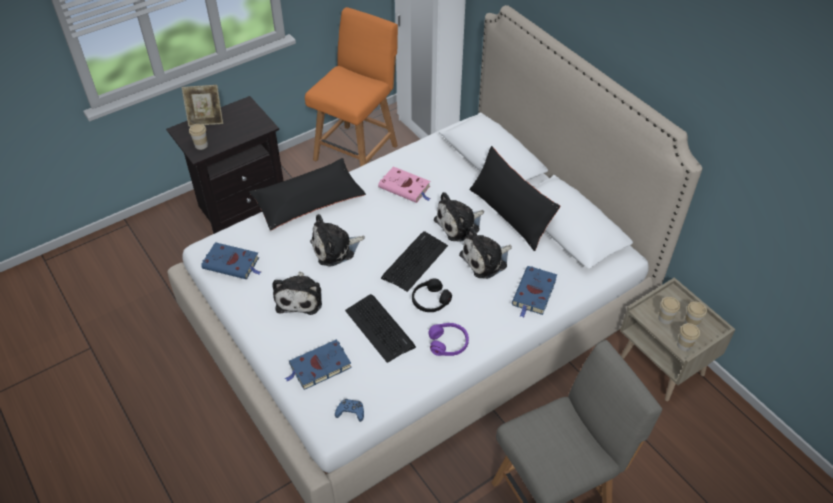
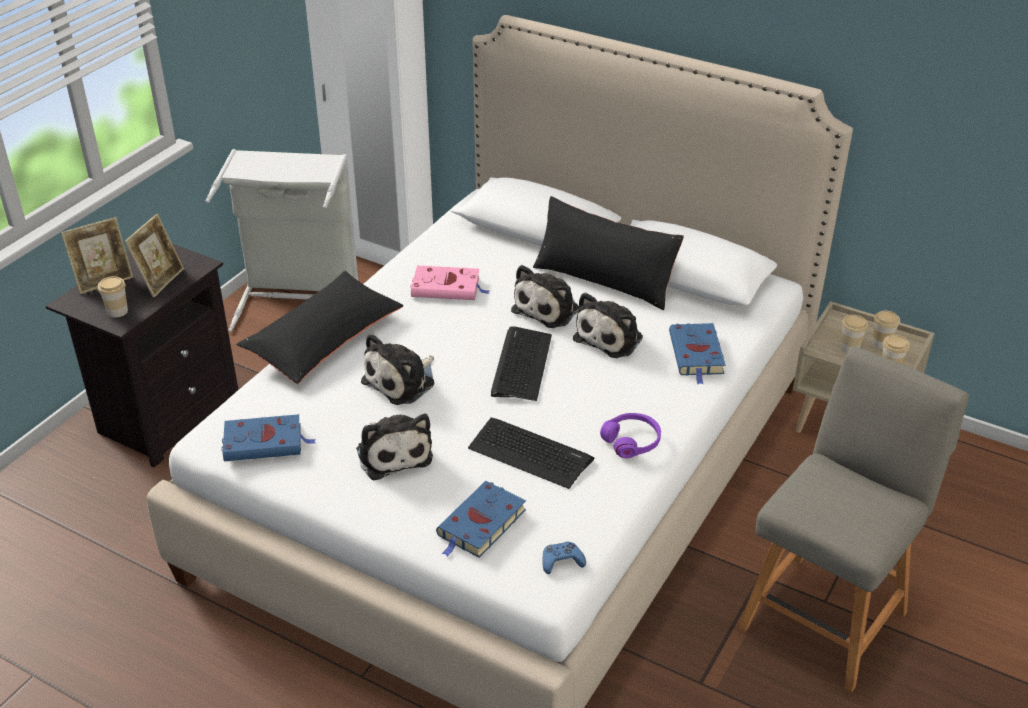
camera: 25 degrees left, 10 degrees down
orange chair [305,7,398,167] -> grey laundry basket [206,149,358,332]
black headphones [412,279,452,312] -> none
none -> picture frame [125,214,184,297]

